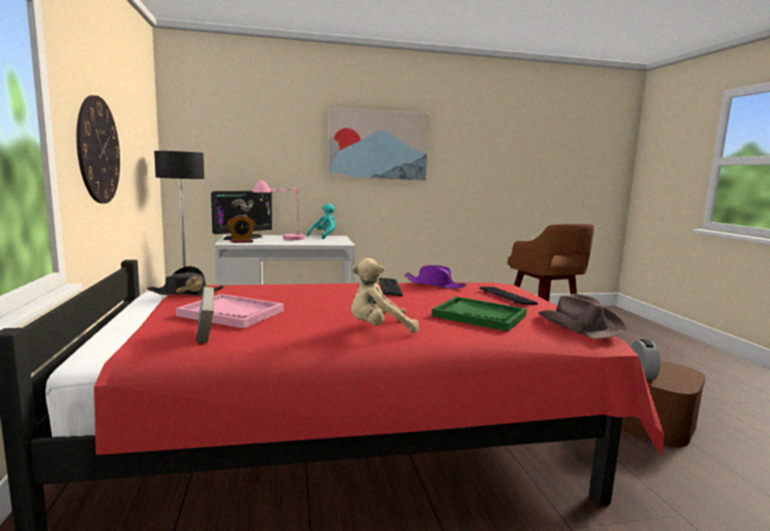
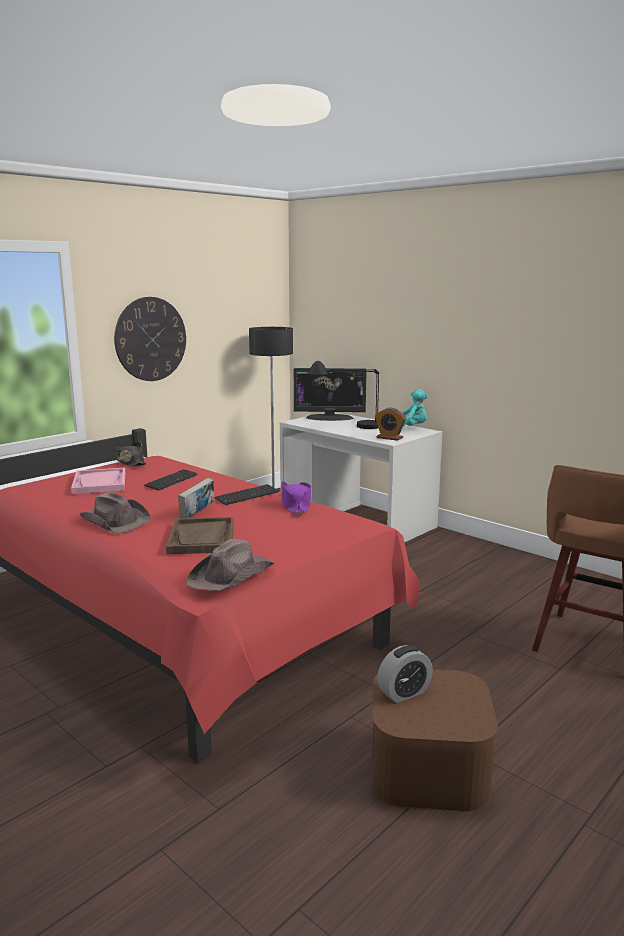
camera: 55 degrees right, 5 degrees up
book [196,287,214,343] -> book moved to [178,478,214,518]
alarm clock [227,215,256,243] -> alarm clock moved to [375,408,406,441]
pink table lamp [252,180,304,240] -> black table lamp [308,361,380,429]
picture [328,107,429,180] -> none
beige plush toy [351,258,419,333] -> brown hat [79,492,151,533]
green tray [432,297,527,331] -> brown tray [166,517,234,554]
keyboard [479,286,538,305] -> keyboard moved to [145,469,198,490]

